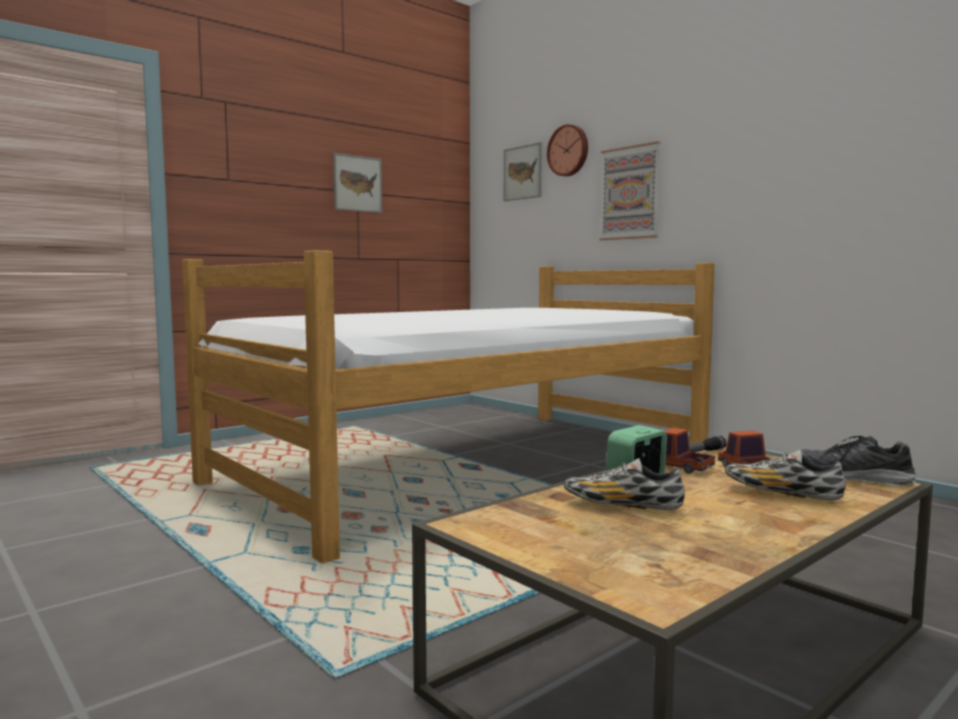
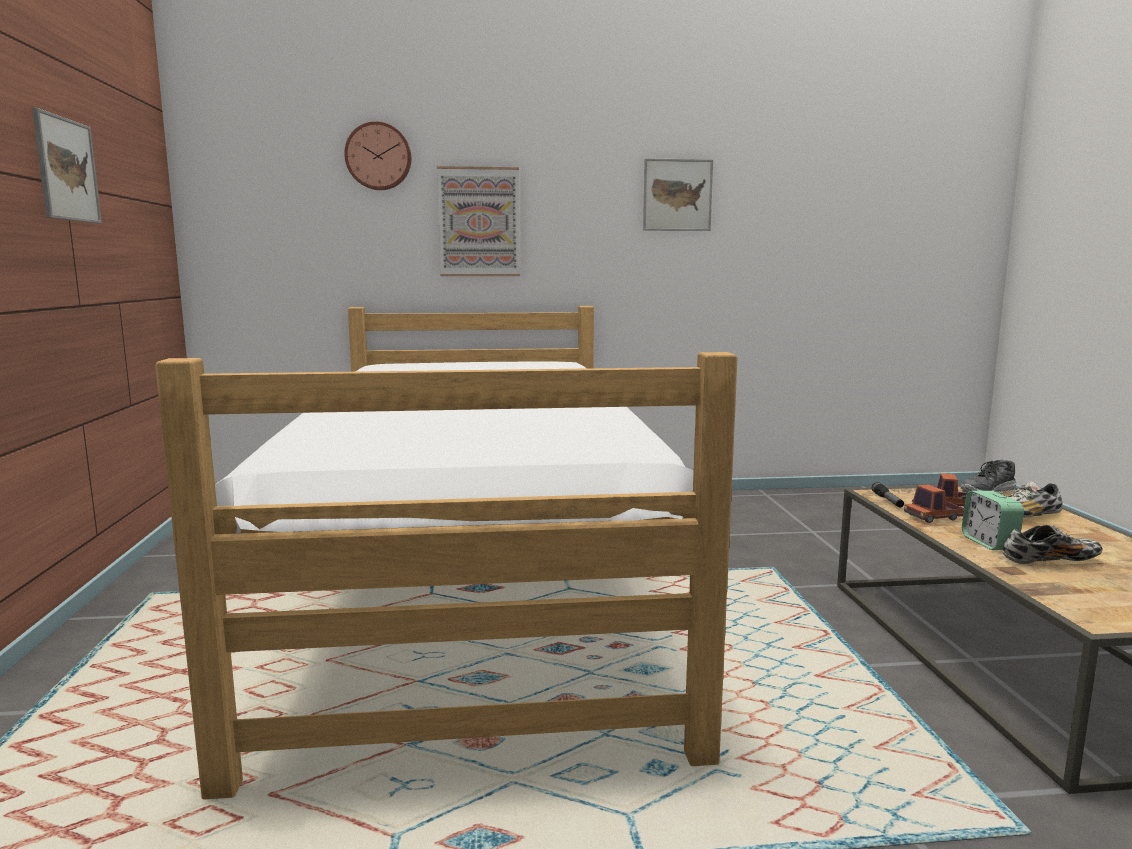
camera: 55 degrees left, 5 degrees up
picture [504,142,542,201] -> picture moved to [643,158,713,231]
shoe [563,458,685,510] -> shoe turned 150 degrees counterclockwise [1003,525,1103,564]

